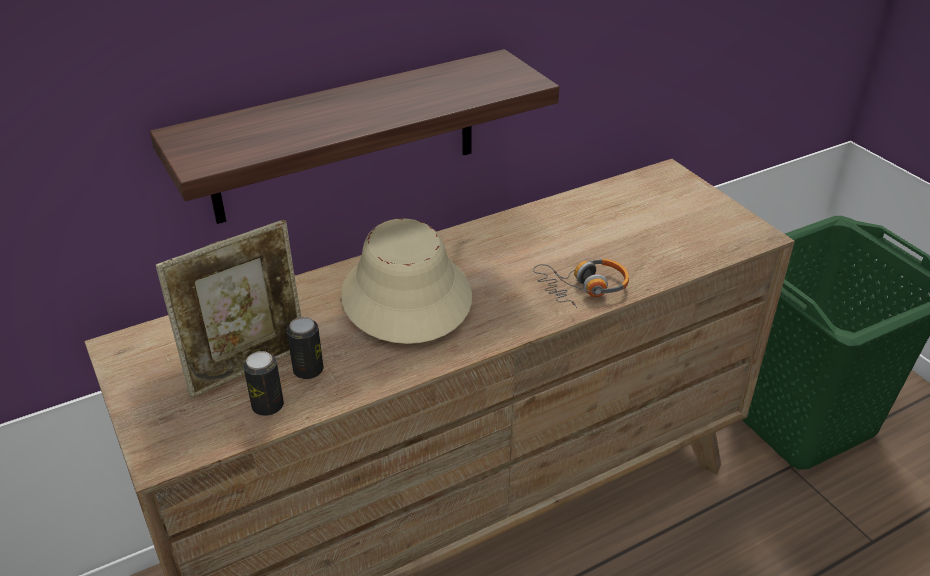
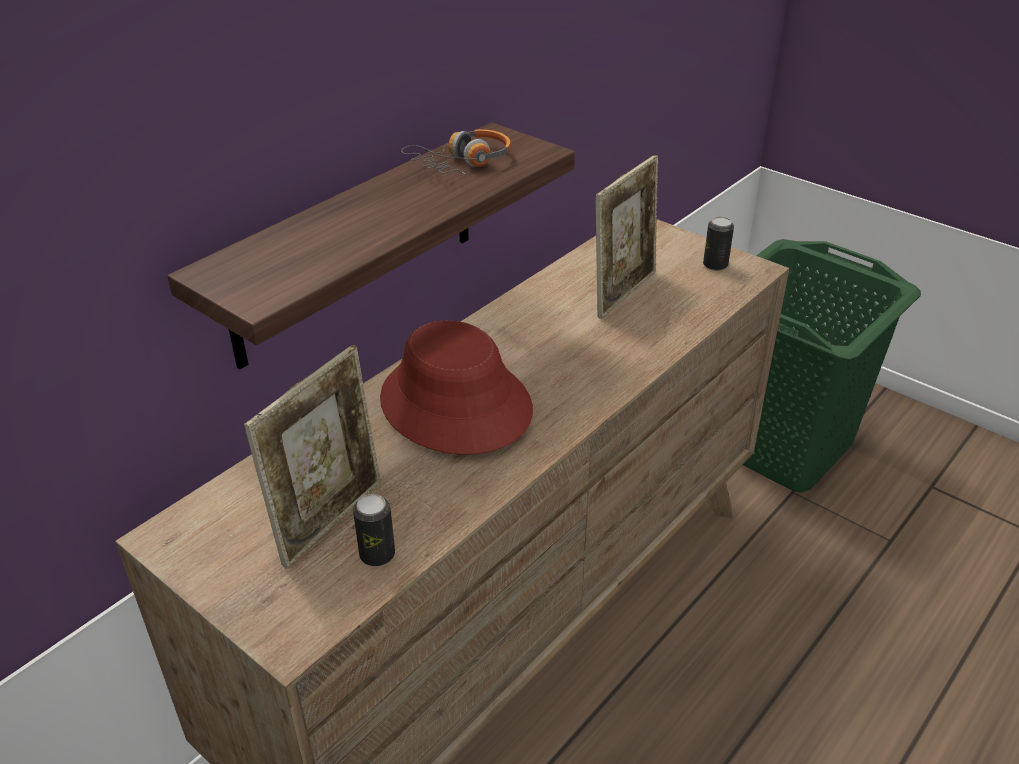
camera: 20 degrees left, 0 degrees up
can [287,317,323,379] -> can moved to [703,217,734,271]
beige hat [341,219,472,344] -> red hat [380,320,533,454]
headphones [533,259,629,308] -> headphones moved to [401,129,511,174]
none -> picture frame [595,155,659,319]

